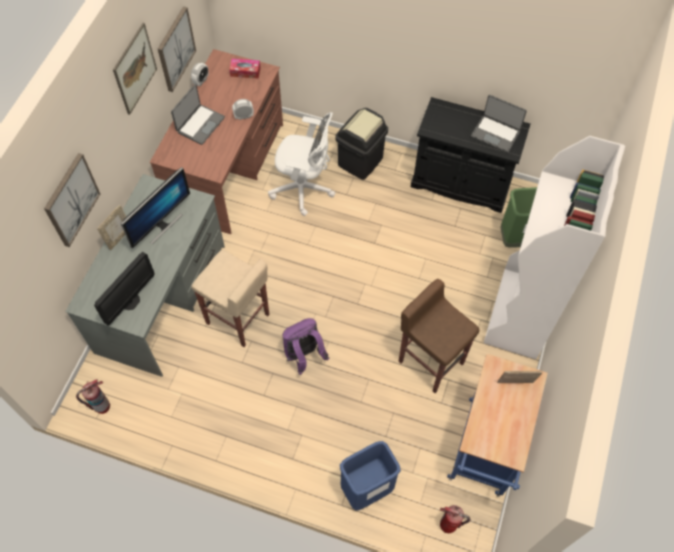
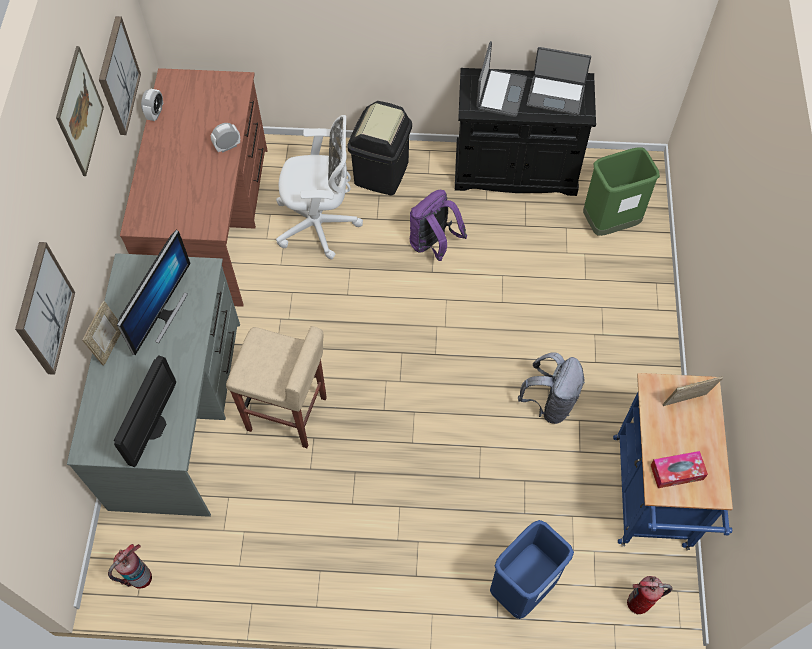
camera: 15 degrees left, 0 degrees up
laptop [171,84,225,145] -> laptop moved to [476,41,527,117]
tissue box [229,59,261,79] -> tissue box moved to [651,451,708,488]
purple backpack [282,318,329,375] -> purple backpack moved to [410,190,467,261]
brown stool [399,279,479,393] -> grey backpack [518,352,585,424]
white bookcase [484,136,625,359] -> none

